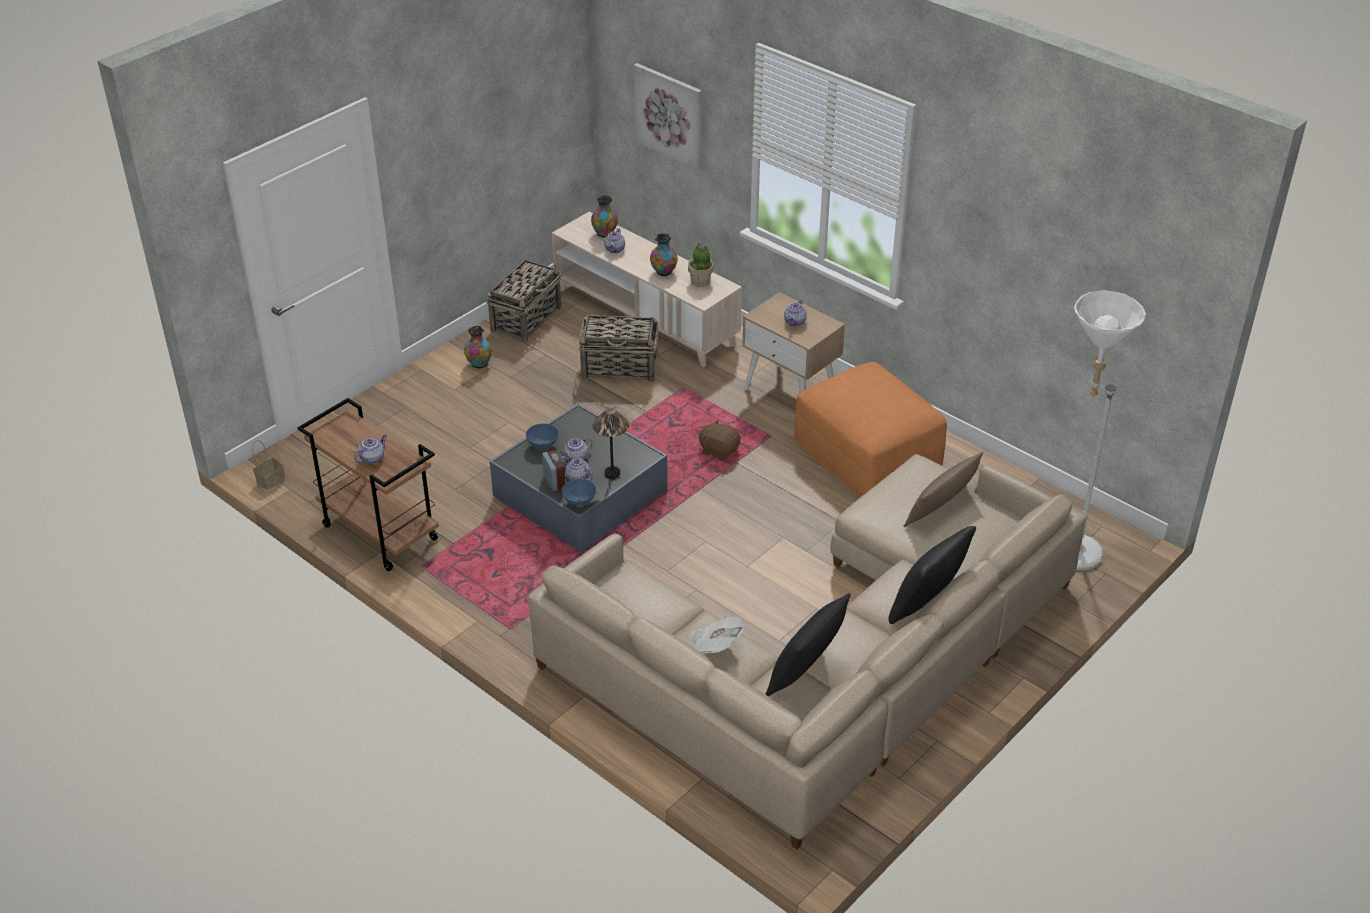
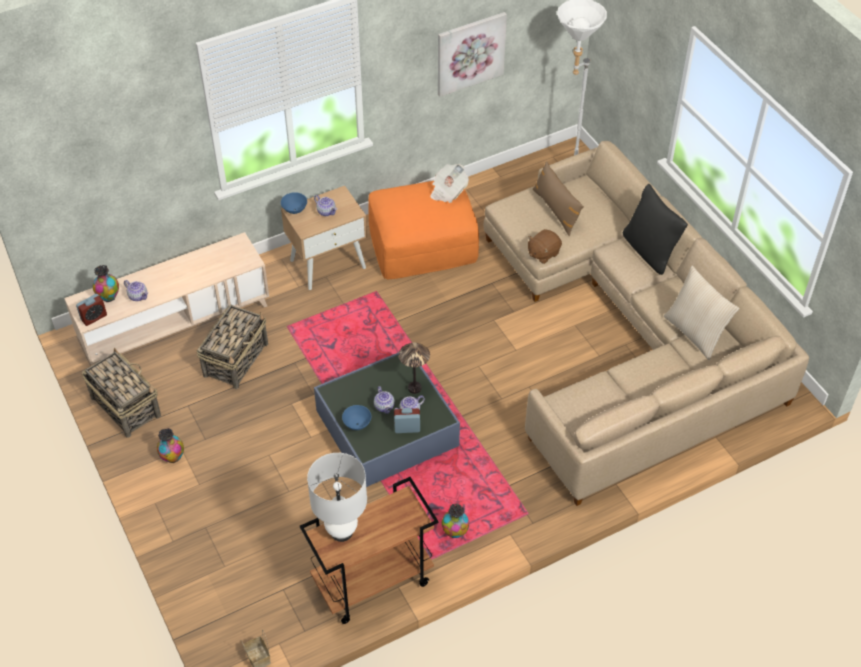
camera: 70 degrees left, 10 degrees up
teapot [354,435,387,464] -> none
blue bowl [561,479,596,506] -> blue bowl moved to [281,192,307,214]
picture [634,63,702,170] -> picture moved to [438,12,507,97]
vase [650,234,678,276] -> vase moved to [442,504,469,538]
potted plant [688,242,713,287] -> none
newspaper [690,617,743,654] -> newspaper moved to [430,164,469,203]
brown plush toy [699,420,740,461] -> brown plush toy moved to [528,229,562,264]
black pillow [766,593,851,696] -> beige pillow [664,266,739,360]
none -> alarm clock [76,294,107,326]
none -> white table lamp [307,453,367,542]

